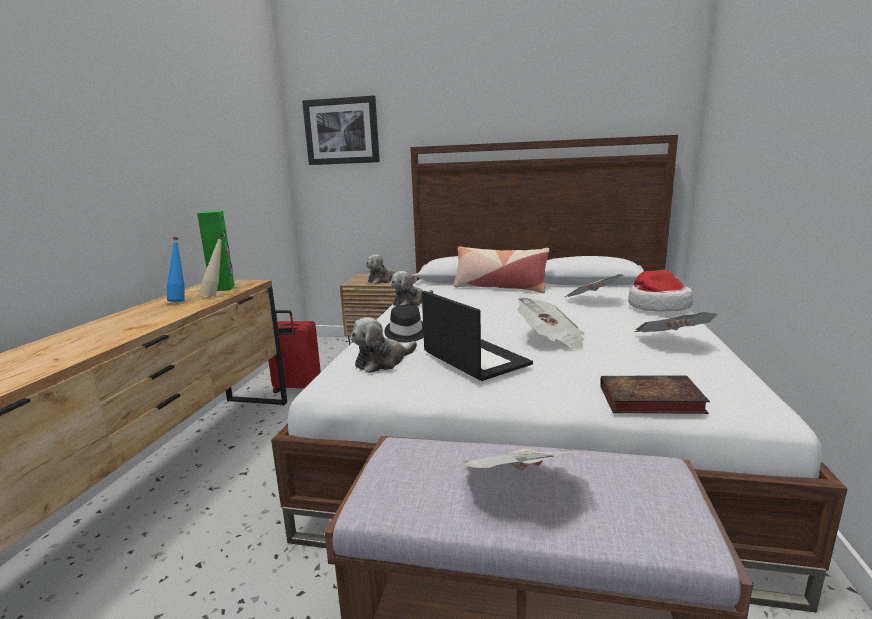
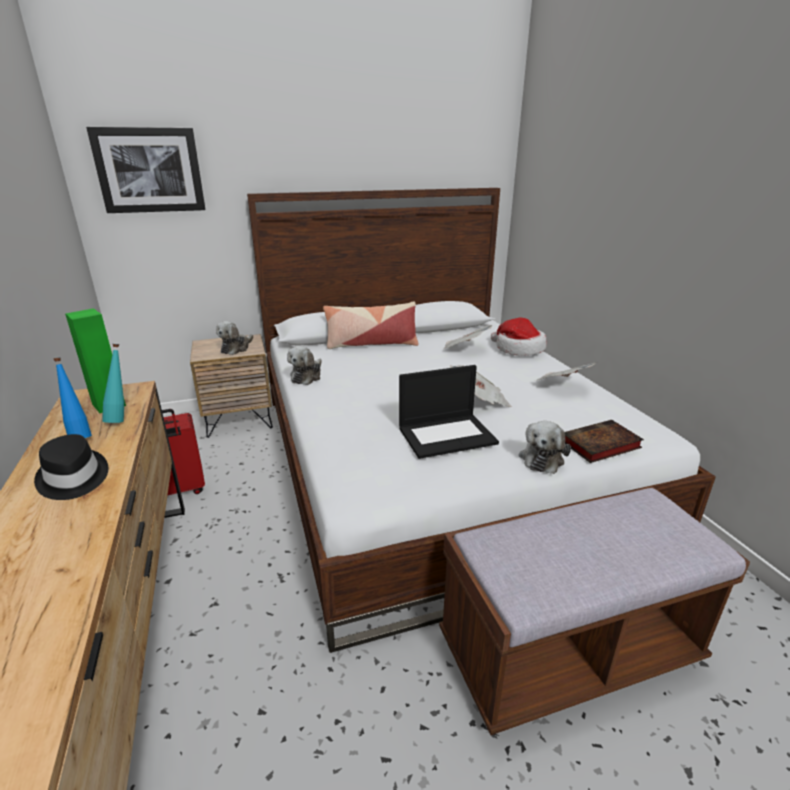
camera: 30 degrees left, 10 degrees up
beige bottle [199,234,223,297] -> turquoise bottle [102,344,124,423]
plush toy [351,317,417,373] -> plush toy moved to [519,421,571,474]
black hat [384,304,424,343] -> black hat moved to [34,434,108,500]
laptop [422,291,533,381] -> laptop turned 135 degrees clockwise [399,365,499,459]
newspaper [461,448,583,470] -> none

